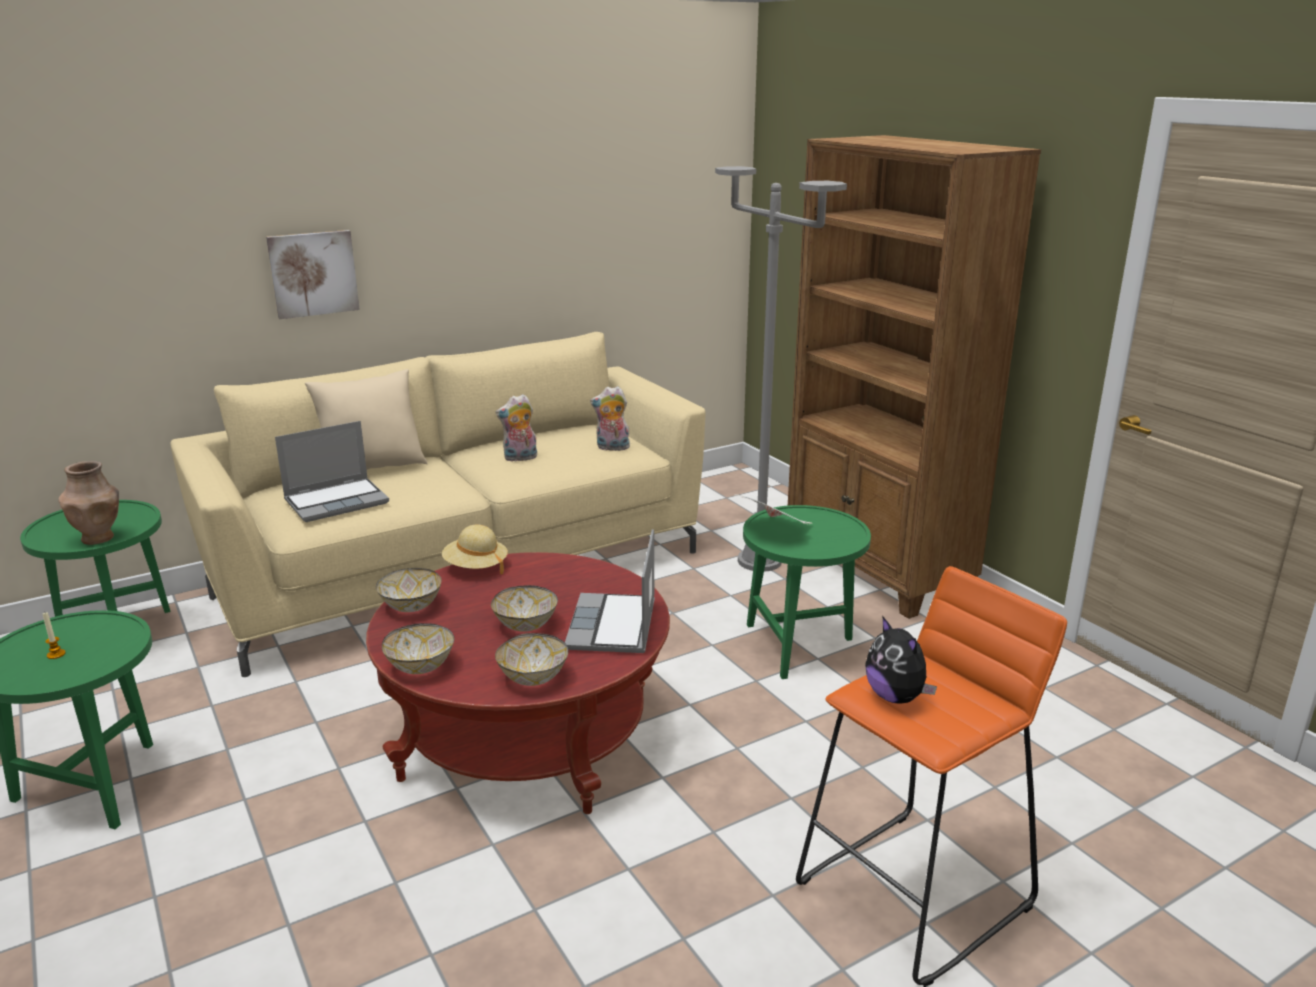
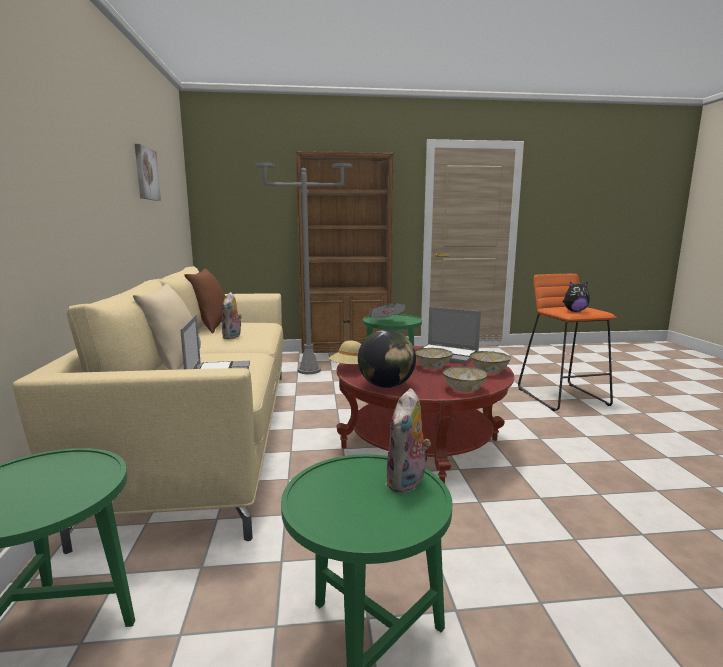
camera: 65 degrees left, 10 degrees down
candle [43,612,66,659] -> none
brown vase [58,461,119,545] -> none
picture [266,230,360,319] -> picture moved to [135,144,161,201]
bowl [376,568,442,612] -> globe [358,329,416,388]
plush toy [590,386,630,451] -> plush toy moved to [385,388,431,493]
none -> brown pillow [185,269,225,334]

